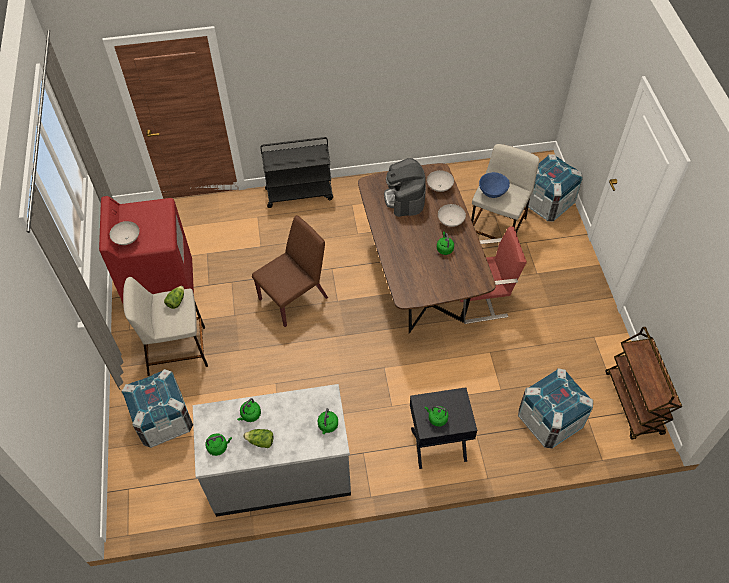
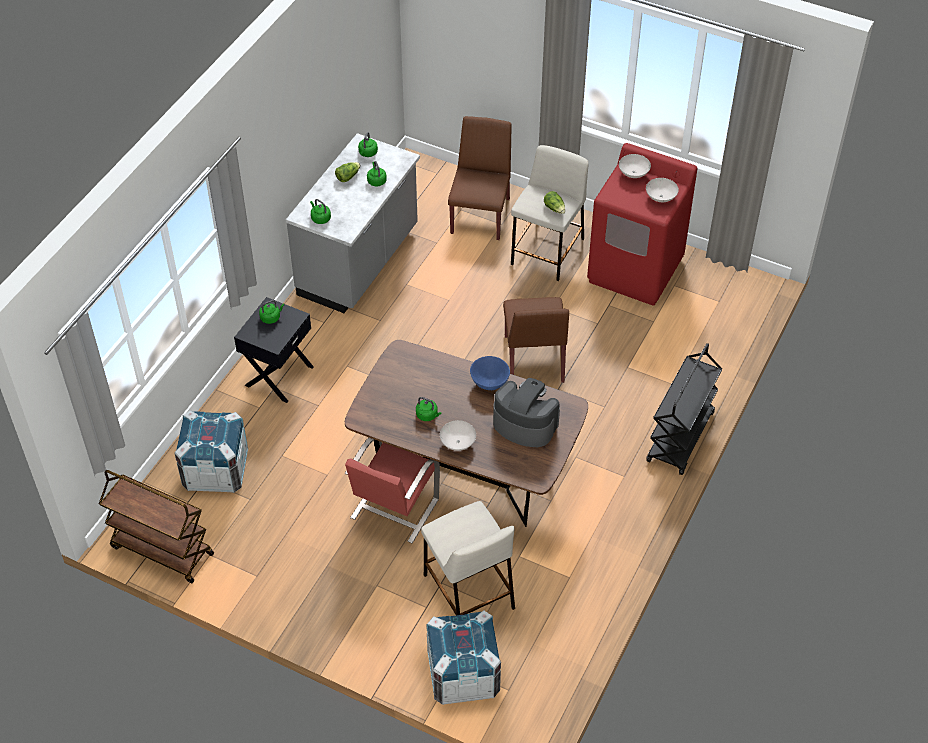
camera: 125 degrees right, 5 degrees down
crate [121,369,193,448] -> brown chair [448,116,511,240]
white bowl [427,170,454,192] -> white bowl moved to [646,178,679,202]
blue bowl [479,172,510,198] -> blue bowl moved to [470,356,510,390]

